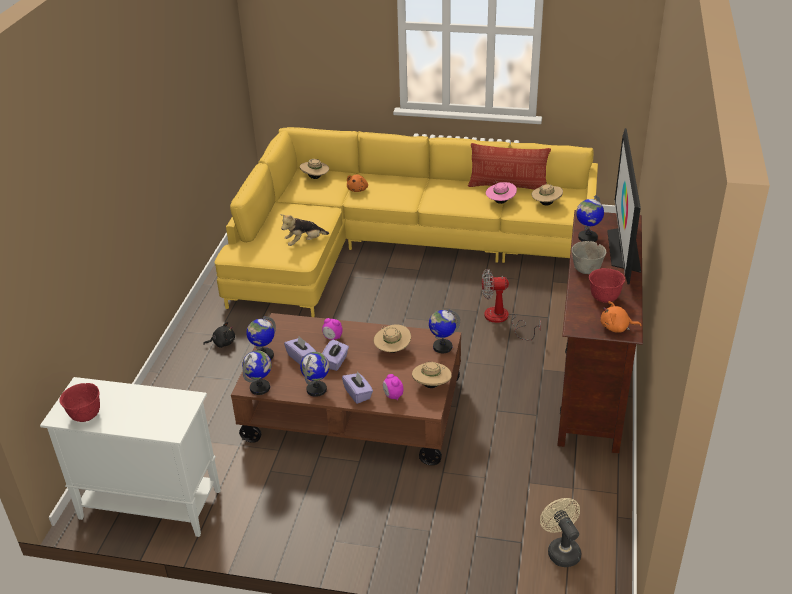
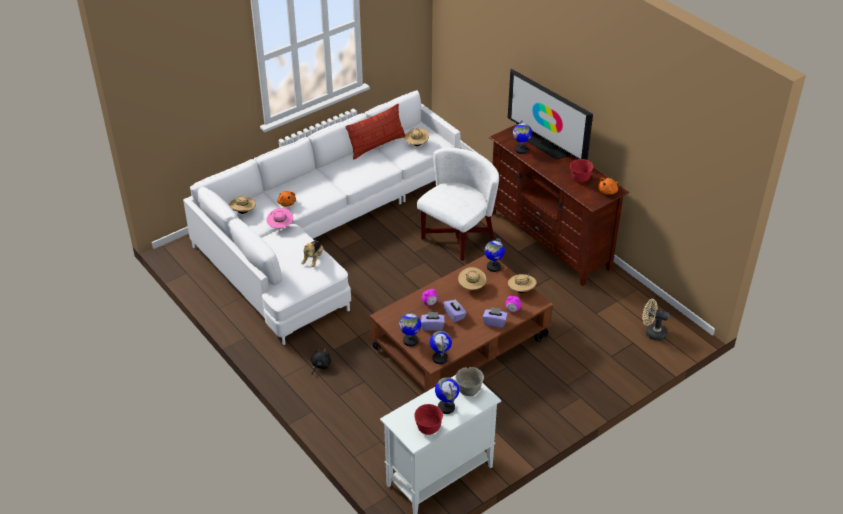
camera: 50 degrees left, 5 degrees up
yellow sofa [214,127,598,317] -> white sofa [183,90,461,345]
globe [300,352,329,397] -> globe moved to [435,377,460,414]
fan [482,269,541,341] -> white armchair [417,147,499,261]
pink hat [486,182,517,204] -> pink hat moved to [267,208,293,229]
grey bowl [572,241,606,274] -> grey bowl moved to [455,367,484,396]

